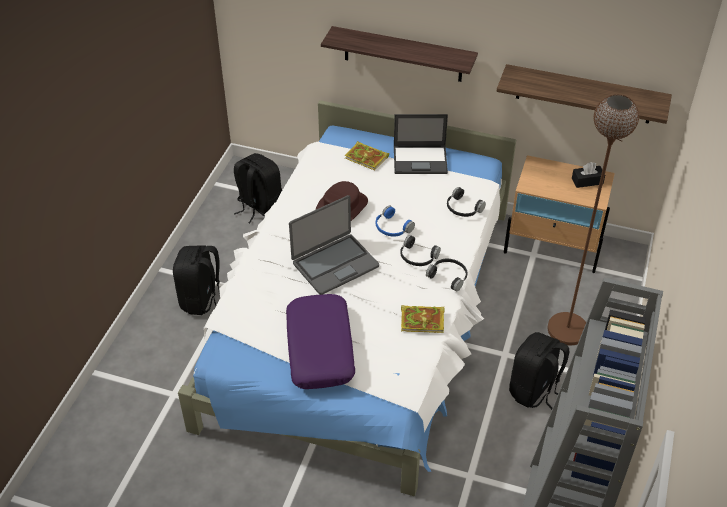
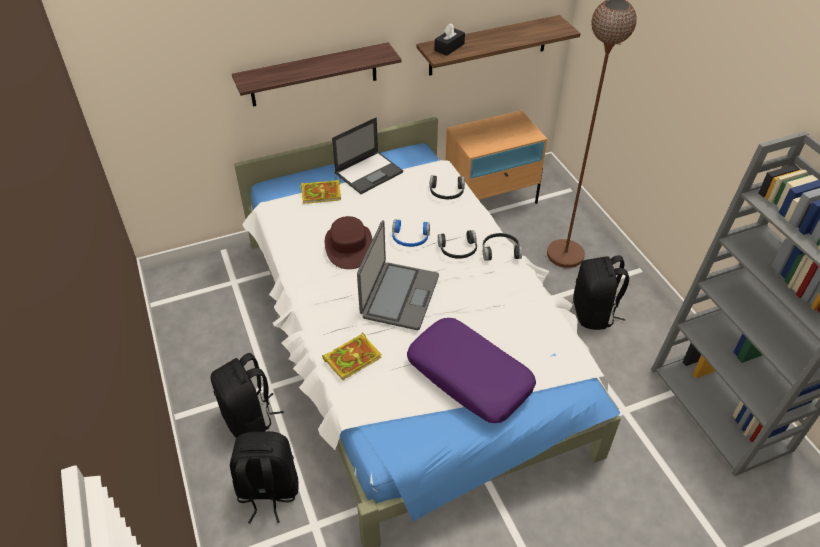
camera: 40 degrees left, 0 degrees up
black backpack [234,153,282,223] -> black backpack moved to [230,431,299,523]
book [401,305,445,333] -> book moved to [322,332,382,381]
black tissue box [572,162,605,188] -> black tissue box moved to [435,23,465,56]

